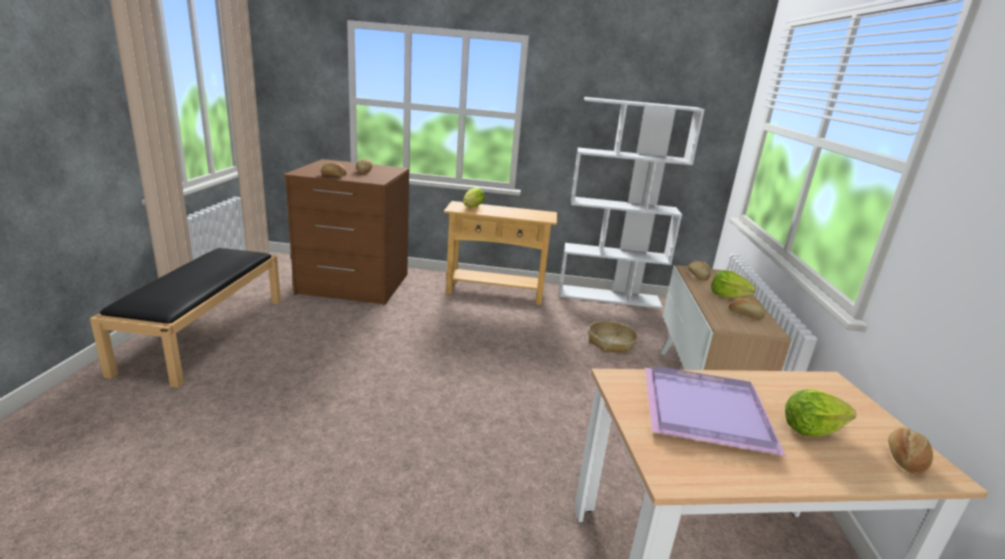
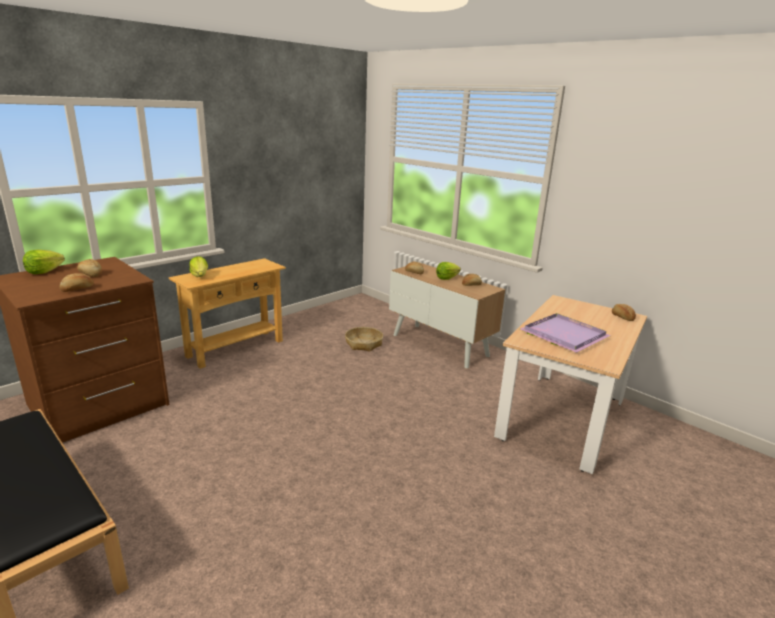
camera: 50 degrees left, 0 degrees up
white bookcase [559,97,705,309] -> none
lettuce [785,389,856,437] -> lettuce moved to [23,250,65,274]

